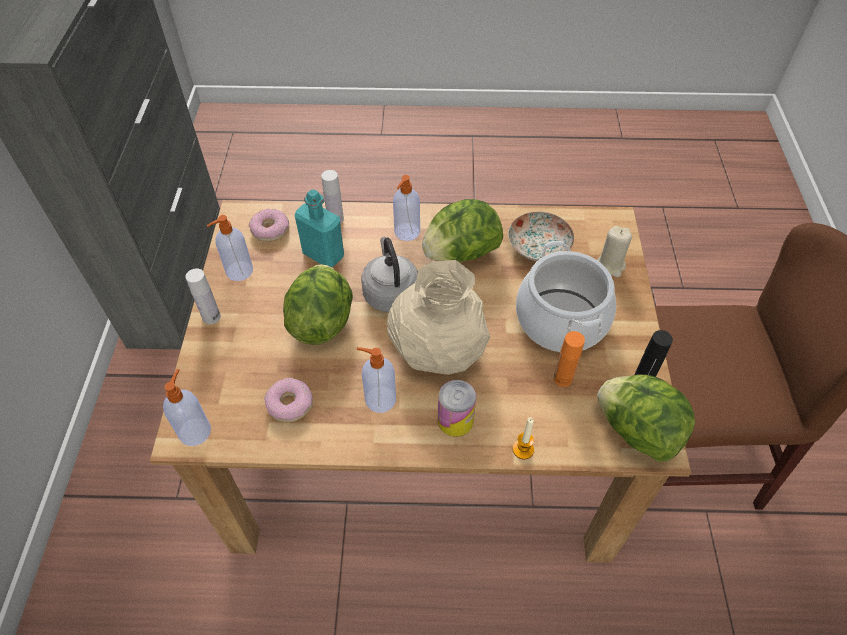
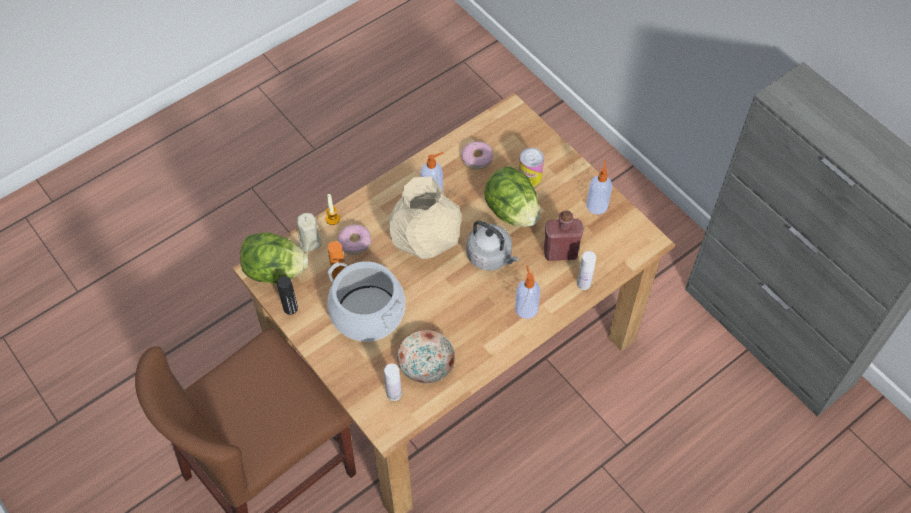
camera: 140 degrees right, 5 degrees up
soap dispenser [163,369,211,446] -> none
white bottle [185,268,221,324] -> white bottle moved to [384,364,402,401]
donut [249,209,289,242] -> donut moved to [338,225,371,255]
turquoise bottle [295,189,344,267] -> red bottle [544,210,584,261]
lettuce [422,199,503,262] -> none
can [438,380,476,437] -> can moved to [518,147,544,186]
beige candle [597,226,632,277] -> beige candle moved to [297,213,322,252]

